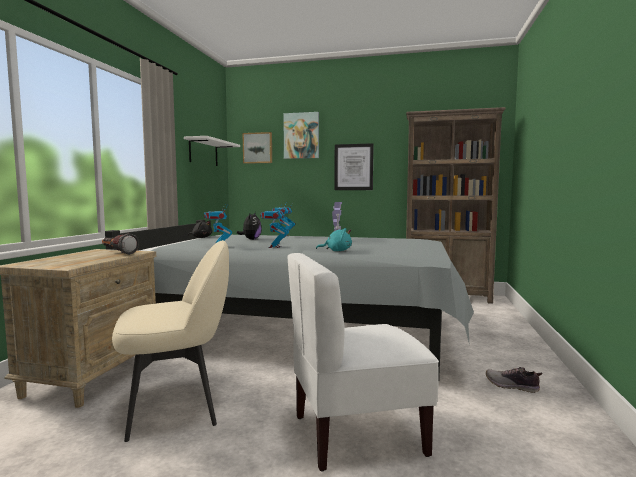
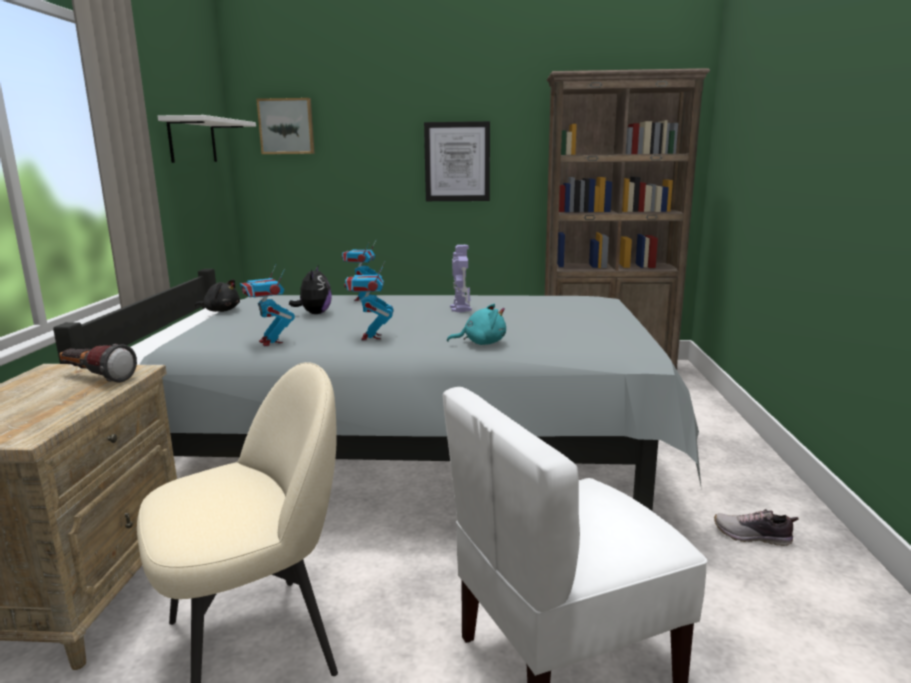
camera: 10 degrees left, 10 degrees up
picture [283,112,319,159] -> none

